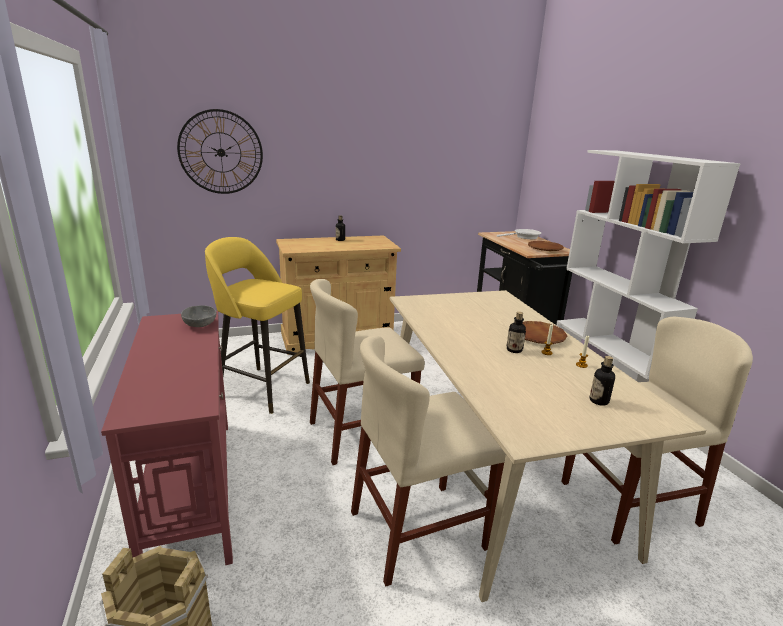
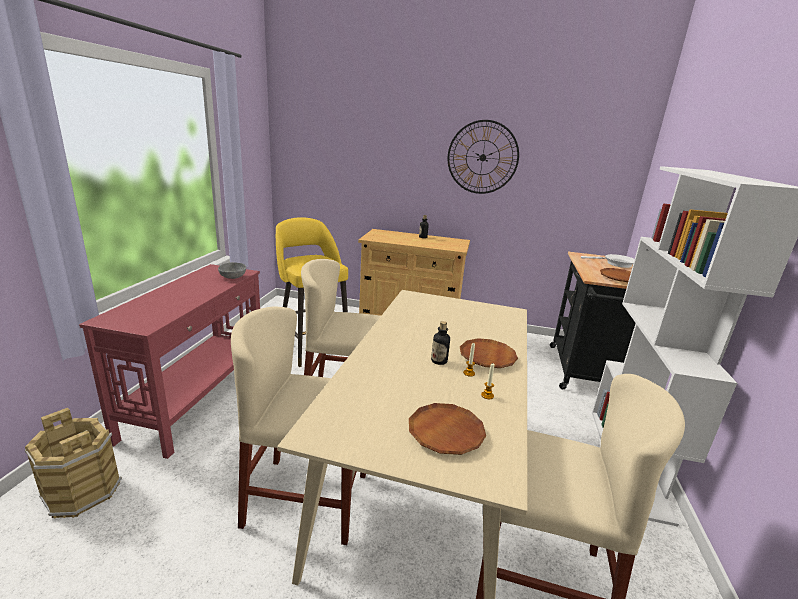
camera: 30 degrees right, 0 degrees up
wall clock [177,109,263,194] -> wall clock moved to [447,120,519,194]
bottle [589,356,615,406] -> brown plate [409,403,486,455]

